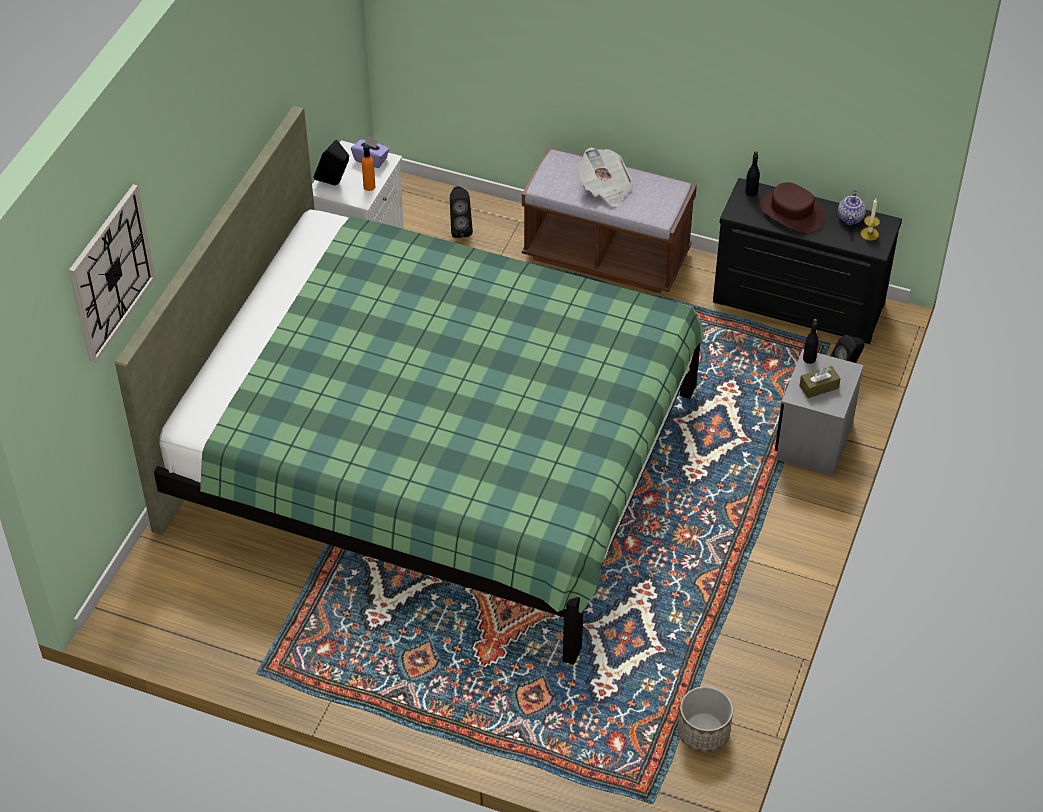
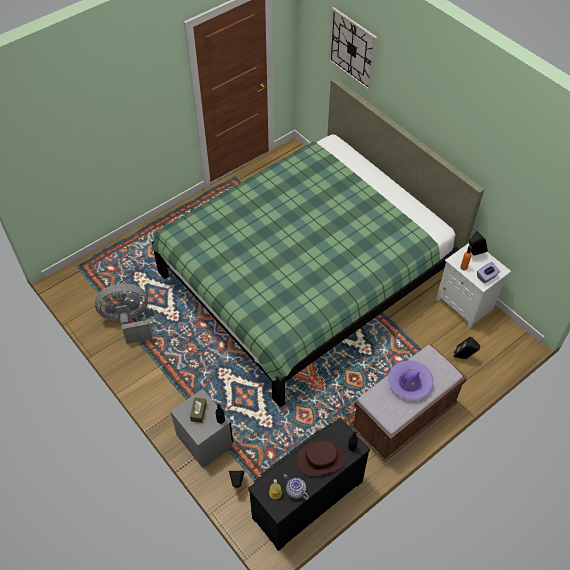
camera: 120 degrees right, 5 degrees up
newspaper [578,147,633,207] -> purple hat [388,360,433,400]
planter [678,686,733,753] -> none
none -> grey fan [95,283,153,344]

